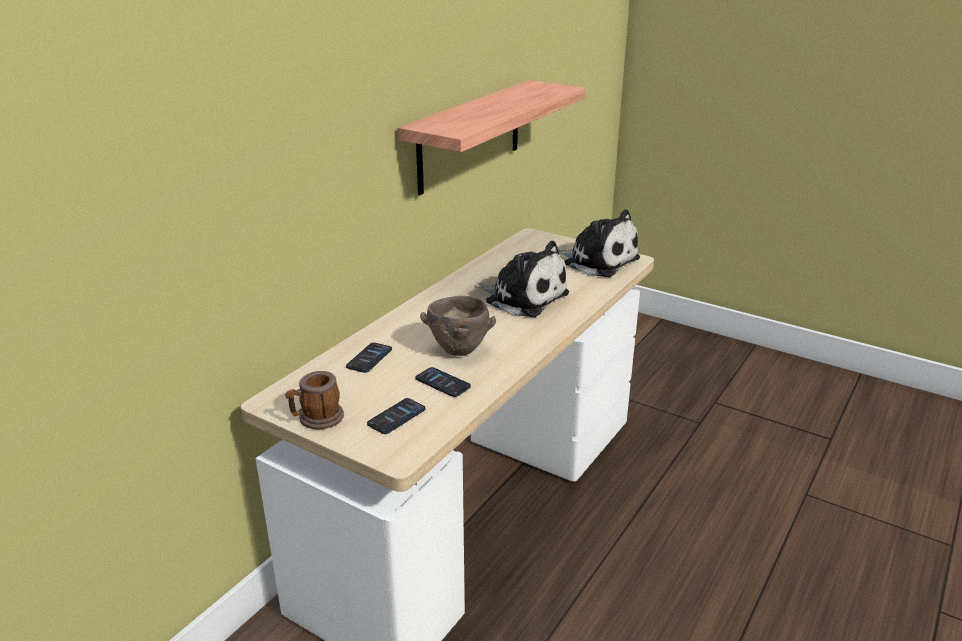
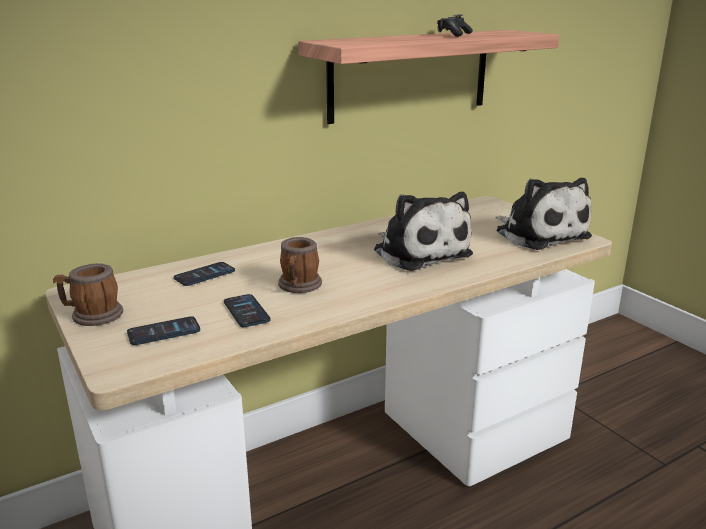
camera: 25 degrees right, 5 degrees down
brown bowl [420,296,496,356] -> mug [278,237,322,293]
none -> game controller [437,14,473,37]

